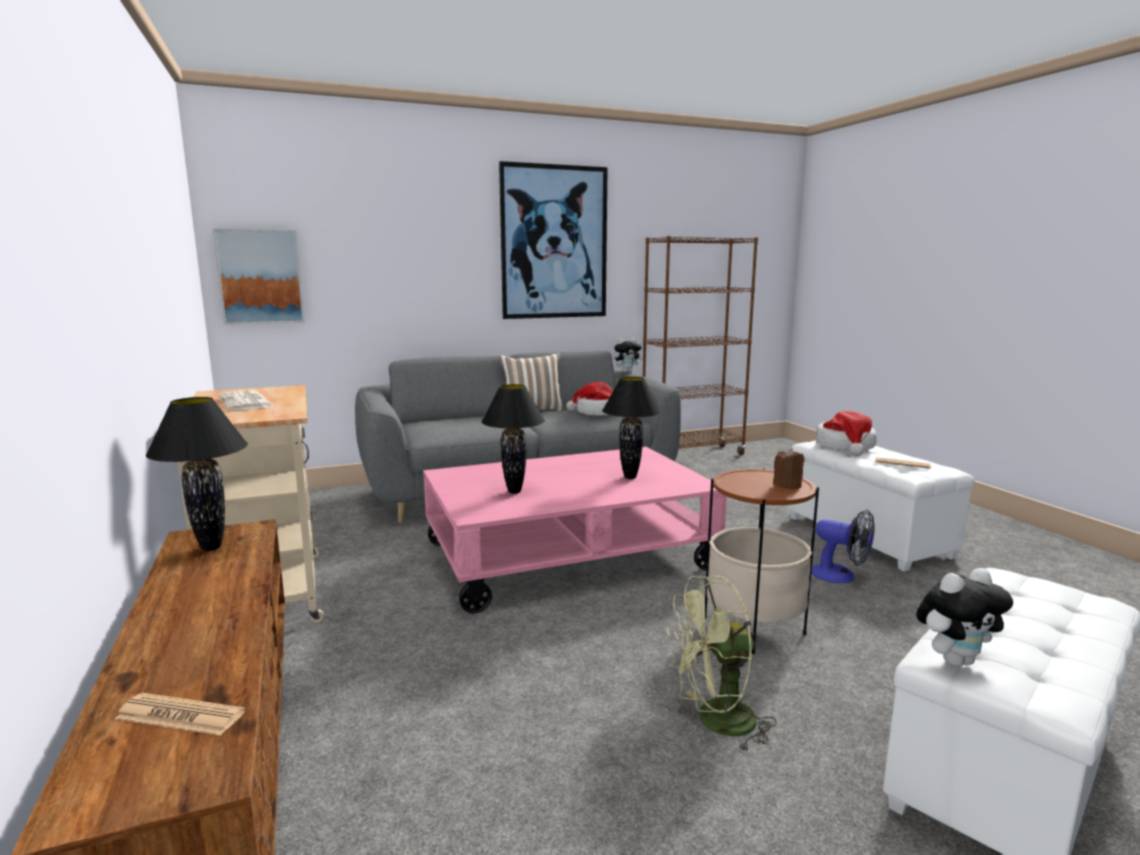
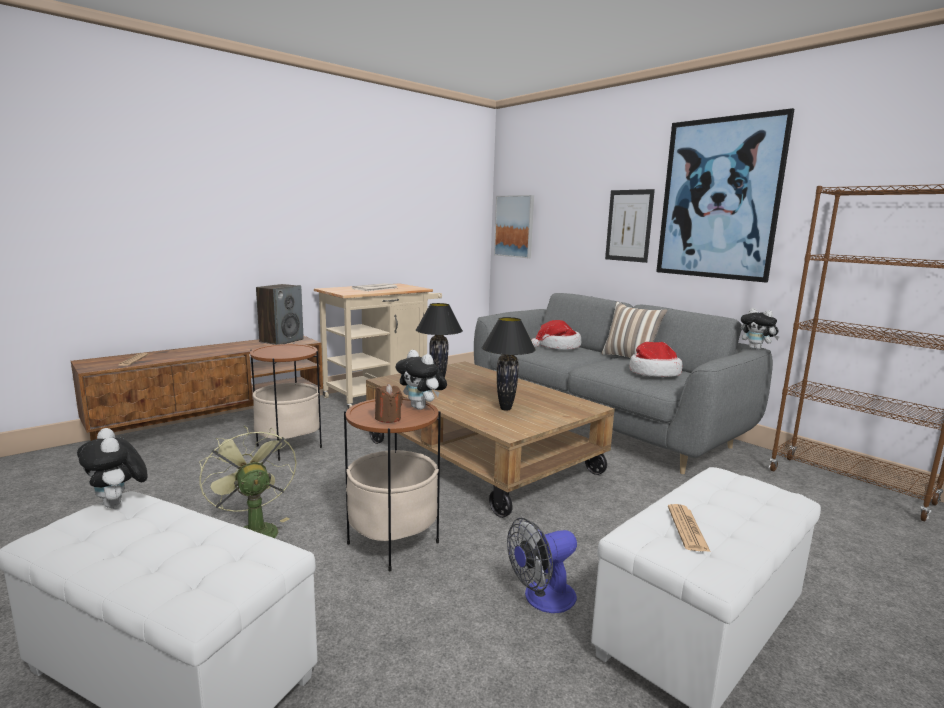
camera: 70 degrees right, 0 degrees up
black table lamp [146,397,248,551] -> speaker [256,284,304,345]
pink coffee table [423,447,727,613] -> brown coffee table [366,362,615,518]
fan [811,509,875,583] -> fan turned 45 degrees clockwise [507,518,577,613]
hat [816,411,877,456] -> hat moved to [531,320,581,349]
none -> side table [250,343,322,461]
none -> plush toy [395,350,447,410]
none -> picture [605,189,655,263]

